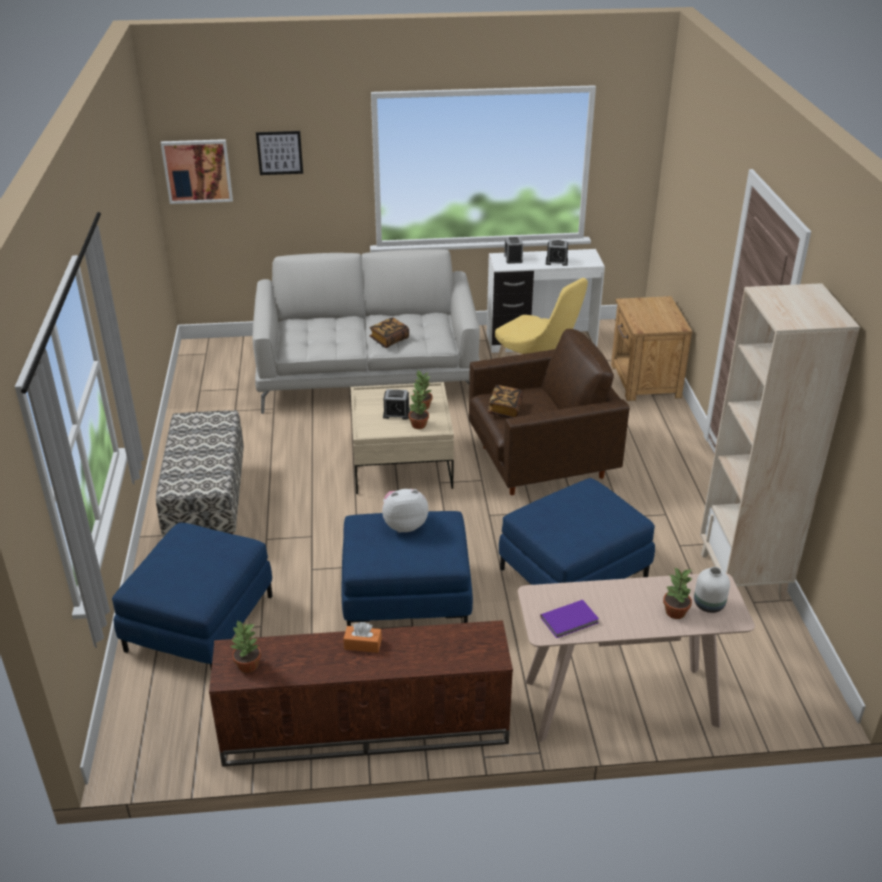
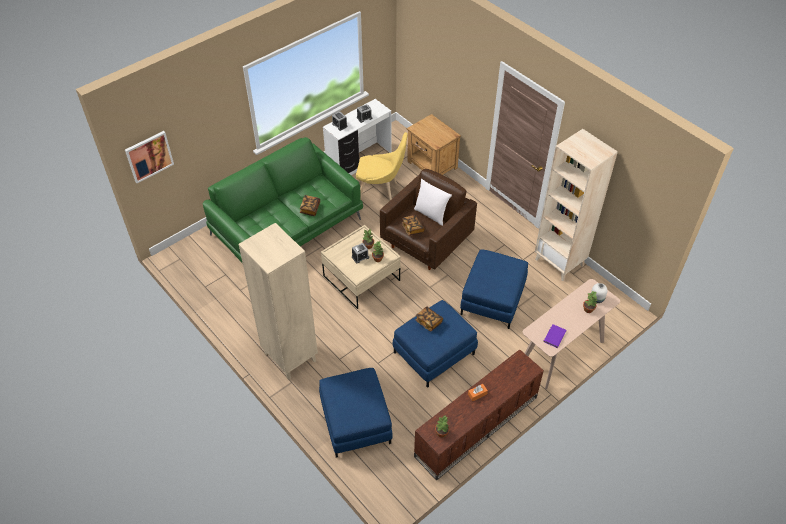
camera: 35 degrees left, 15 degrees up
bench [156,410,244,537] -> beige bookcase [239,223,318,380]
grey sofa [252,249,480,414] -> green sofa [203,137,363,262]
picture [256,131,303,175] -> none
plush toy [382,489,429,533] -> book [415,307,443,331]
none -> white pillow [414,178,452,226]

